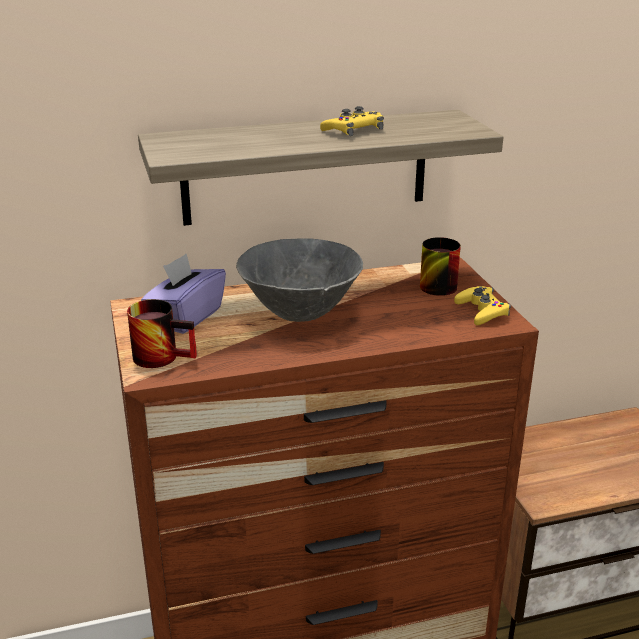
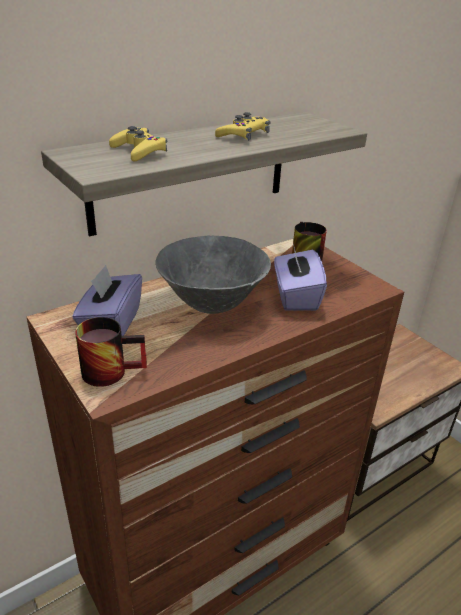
camera: 20 degrees left, 5 degrees up
yellow game controller [454,286,511,325] -> yellow game controller moved to [109,126,167,161]
none -> purple tissue box [274,243,327,311]

